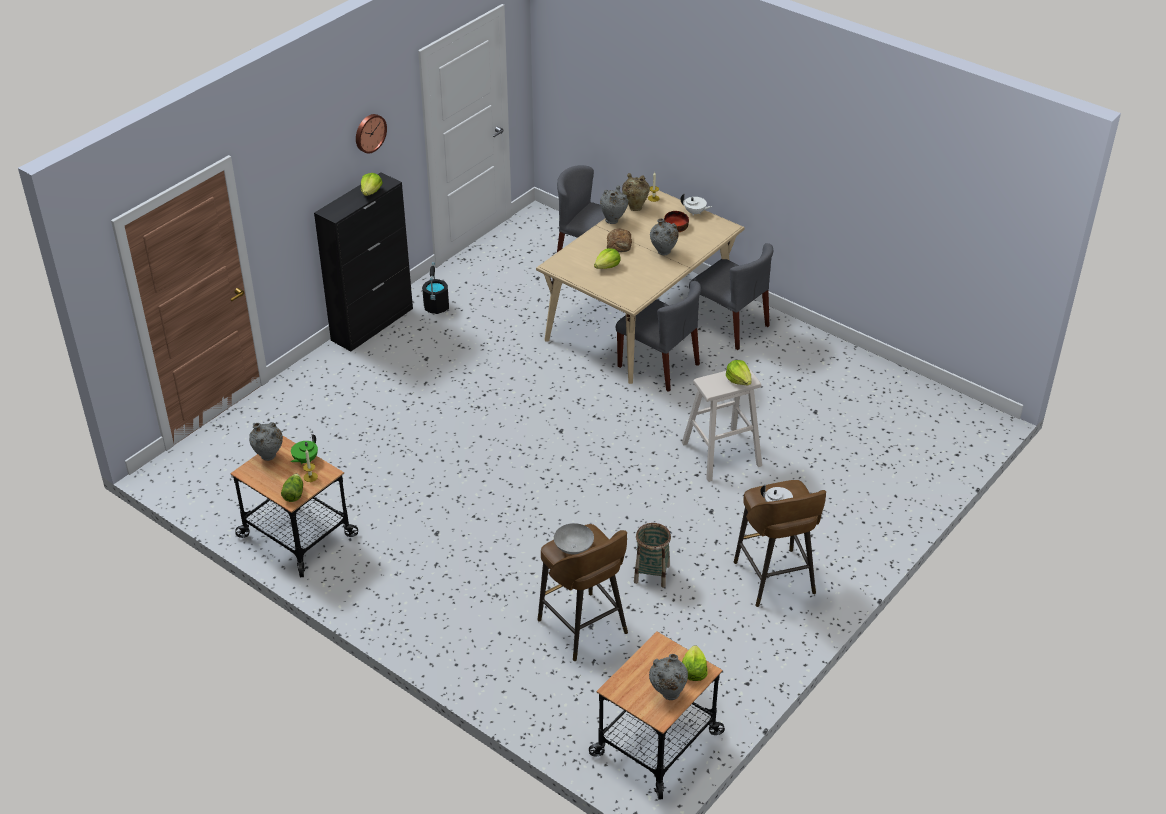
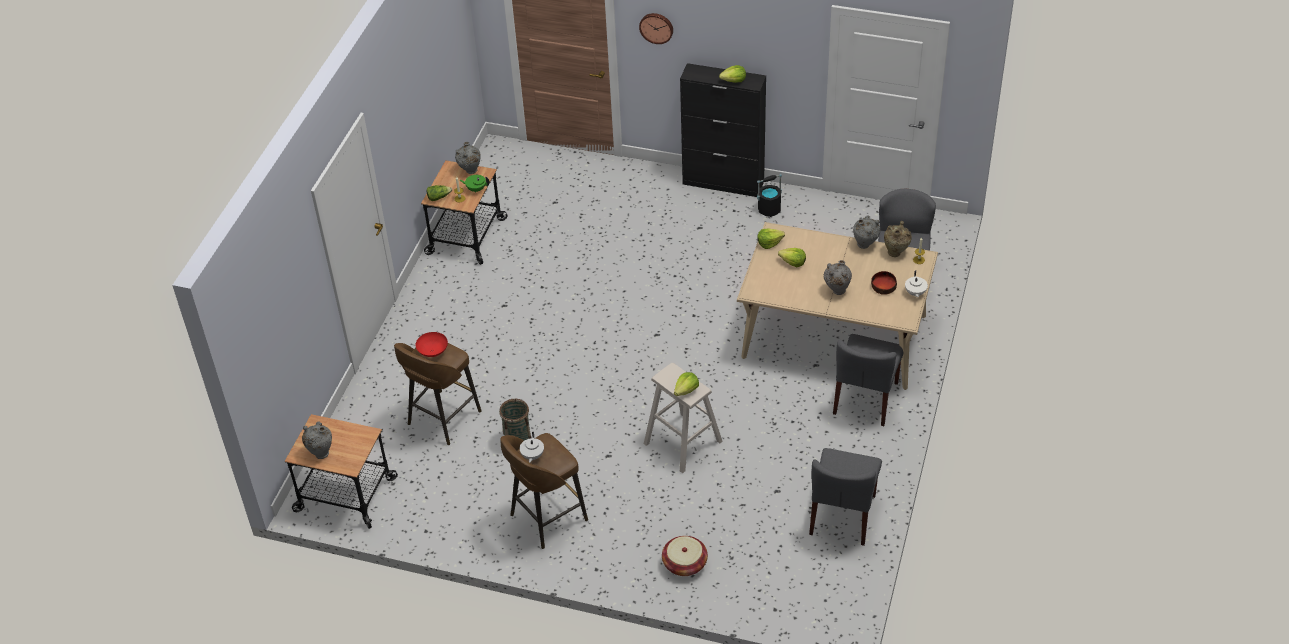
camera: 70 degrees right, 5 degrees up
wall clock [356,114,387,153] -> wall clock moved to [639,13,673,44]
grey bowl [554,523,594,555] -> red bowl [416,332,448,357]
bread [607,228,632,252] -> none
grey chair [616,281,701,392] -> grey chair moved to [809,448,882,546]
lettuce [682,645,708,681] -> lettuce moved to [757,228,785,249]
none -> basket [662,536,708,576]

